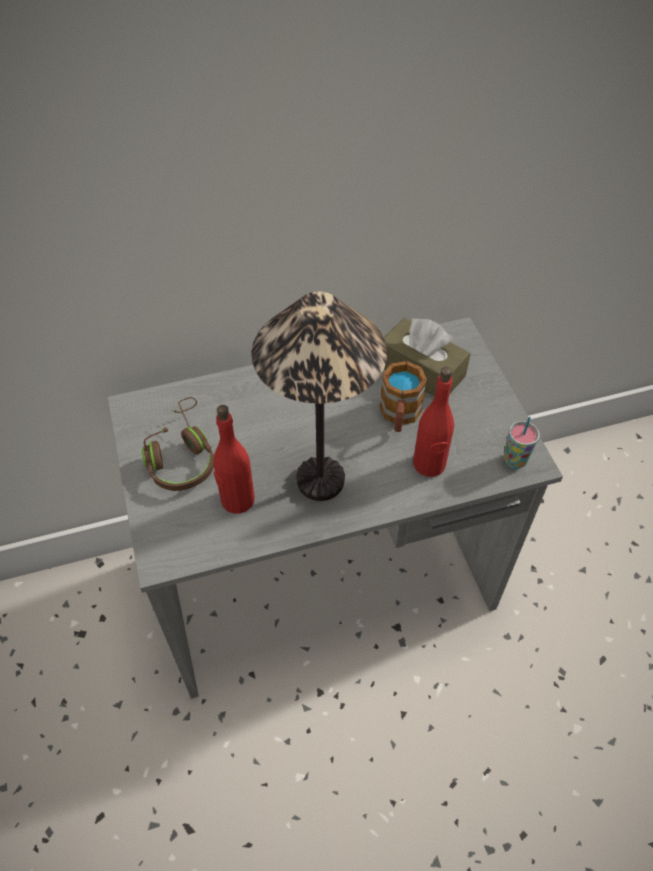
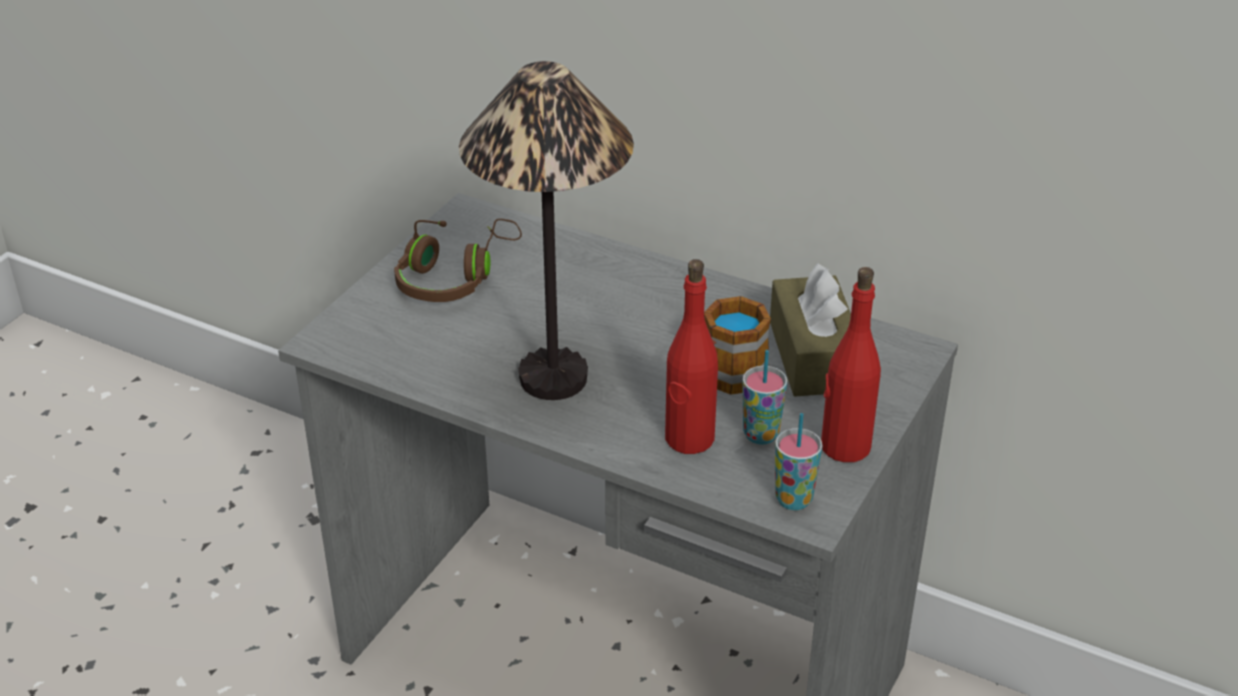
camera: 45 degrees right, 15 degrees down
red bottle [214,405,255,514] -> red bottle moved to [821,267,881,462]
none -> cup [742,350,787,445]

